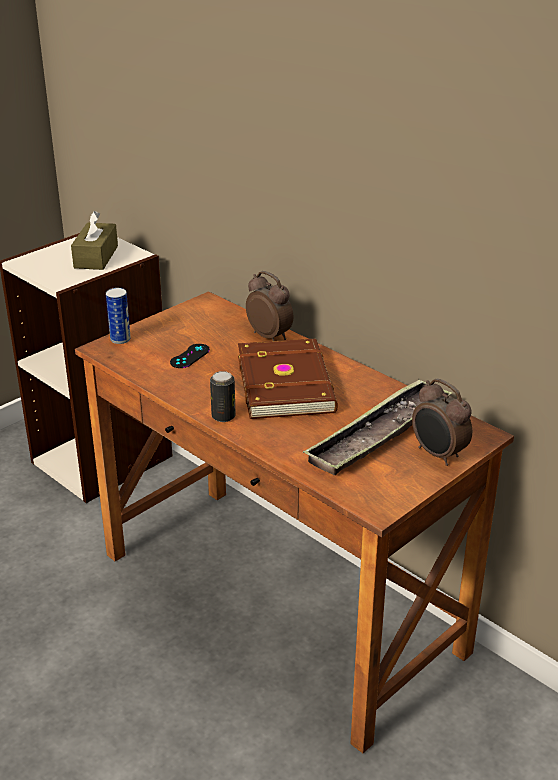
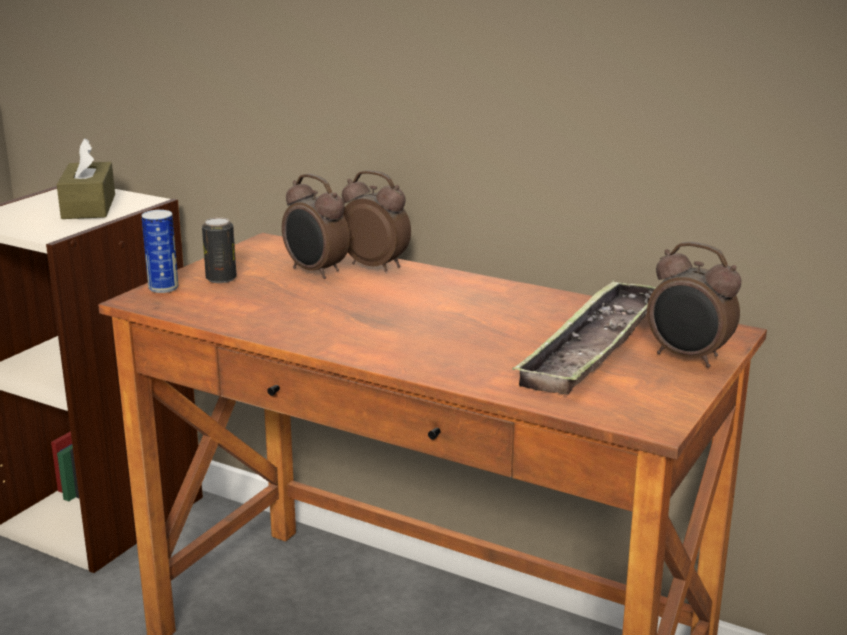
camera: 15 degrees left, 10 degrees down
black game controller [170,344,210,368] -> none
can [210,371,236,422] -> can moved to [202,217,237,283]
brown book [238,339,338,419] -> none
none -> alarm clock [282,174,350,279]

